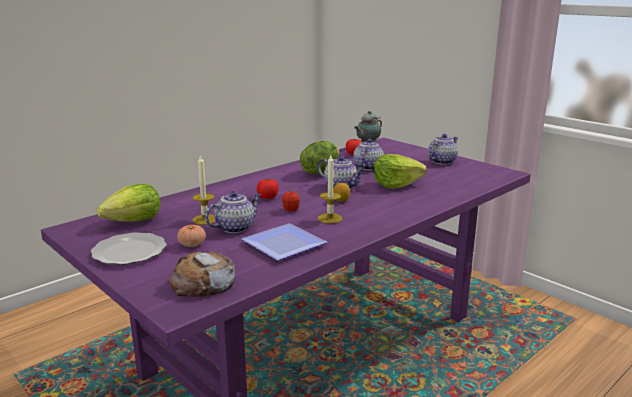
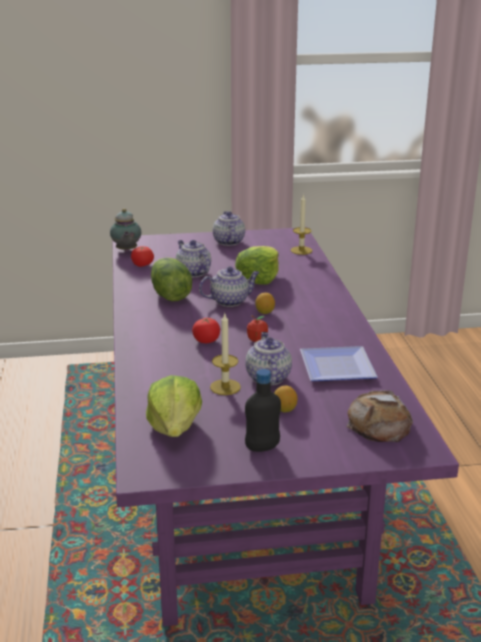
camera: 55 degrees left, 5 degrees up
plate [91,232,166,265] -> black bottle [245,369,281,452]
tomato [177,225,206,247] -> lemon [274,385,298,412]
candle [318,155,343,224] -> candle moved to [291,194,312,255]

